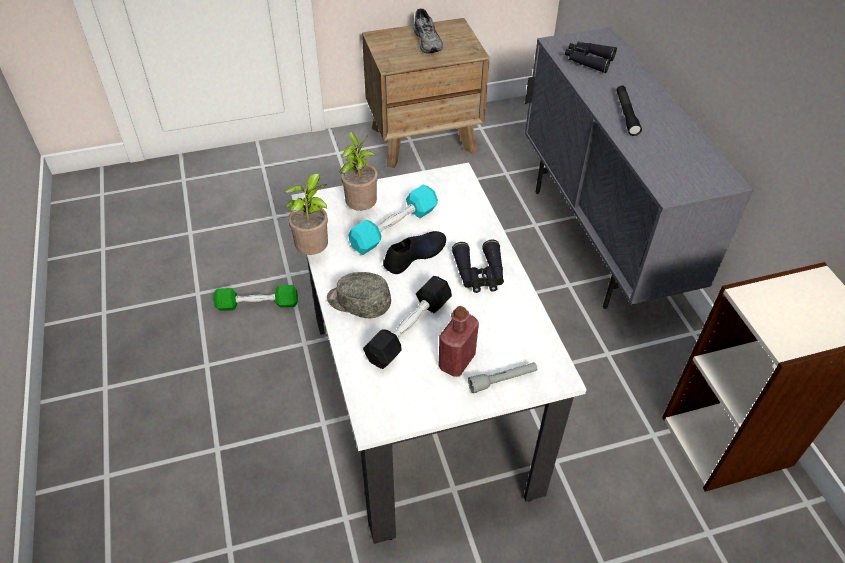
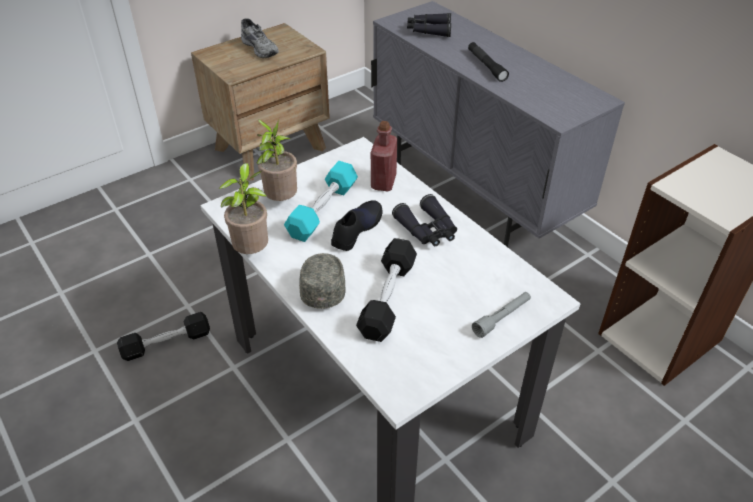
camera: 20 degrees left, 5 degrees down
green dumbbell [213,285,298,311] -> black dumbbell [117,312,210,361]
grey cap [327,272,391,318] -> grey cap turned 90 degrees clockwise [299,253,345,309]
red bottle [438,306,479,377] -> red bottle moved to [371,121,397,191]

